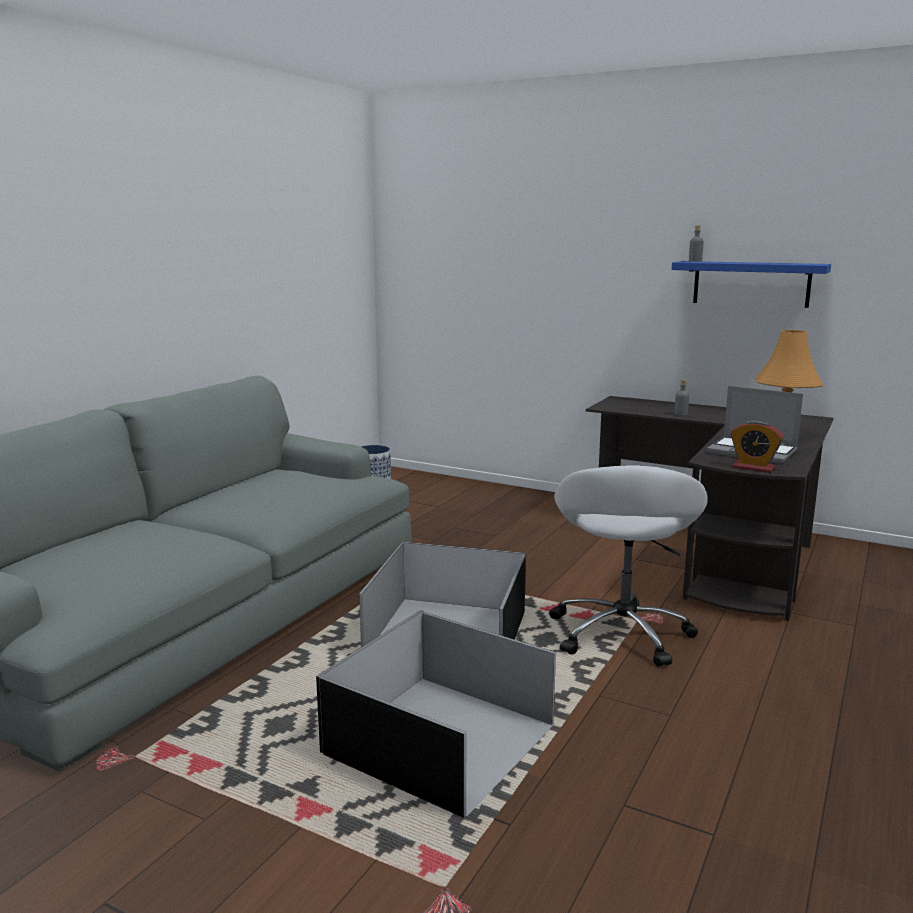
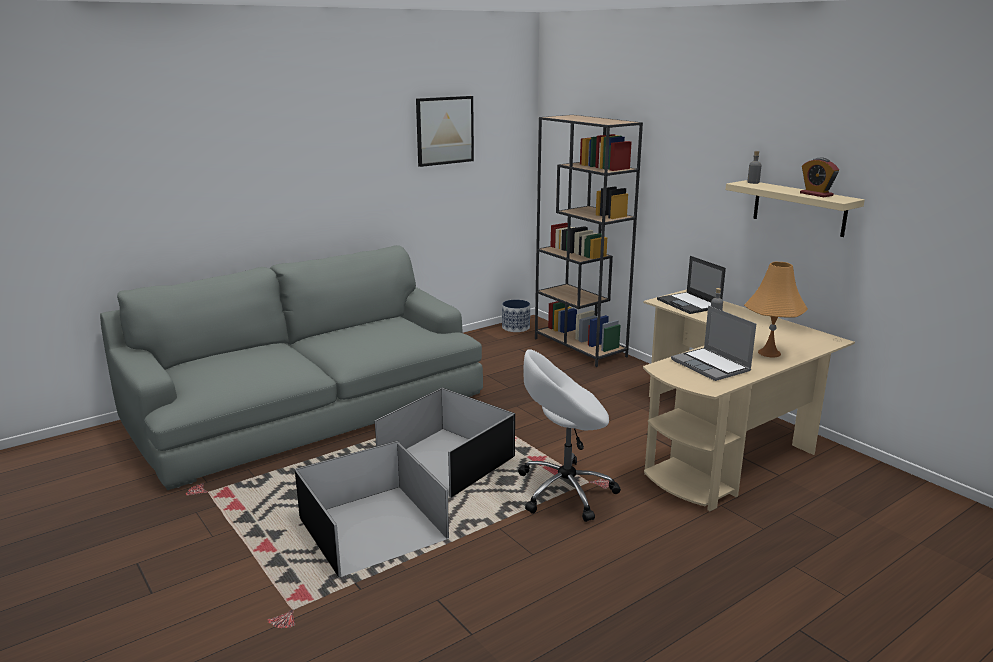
camera: 25 degrees right, 5 degrees up
white office chair [549,465,708,667] -> white office chair turned 45 degrees clockwise [518,349,621,522]
black desk [586,396,834,621] -> beige desk [643,289,855,511]
blue shelf [672,261,831,308] -> beige shelf [725,180,865,237]
alarm clock [731,420,784,473] -> alarm clock moved to [800,158,839,197]
none -> picture [416,96,474,167]
none -> bookcase [535,115,643,367]
none -> laptop [657,256,726,314]

